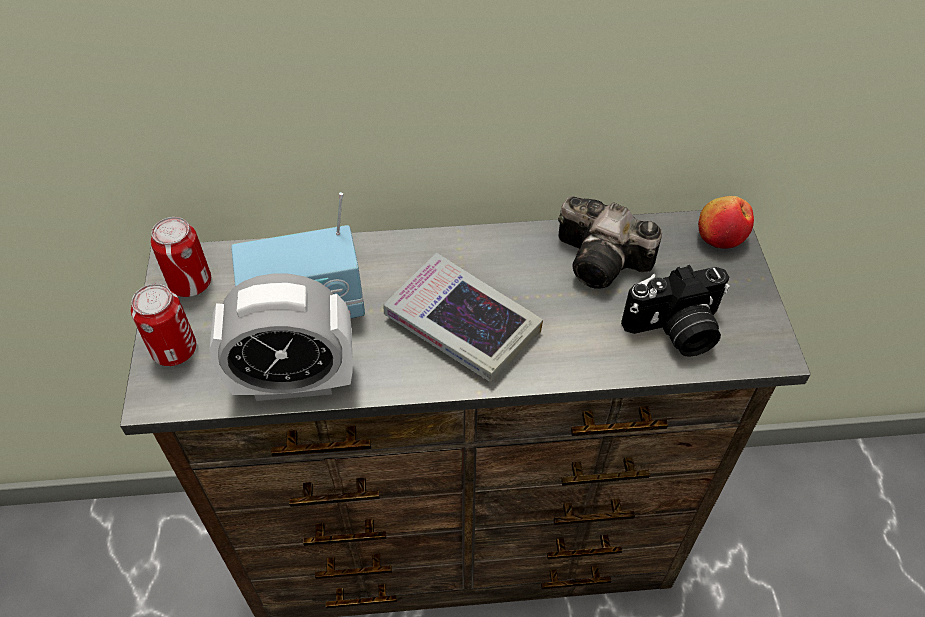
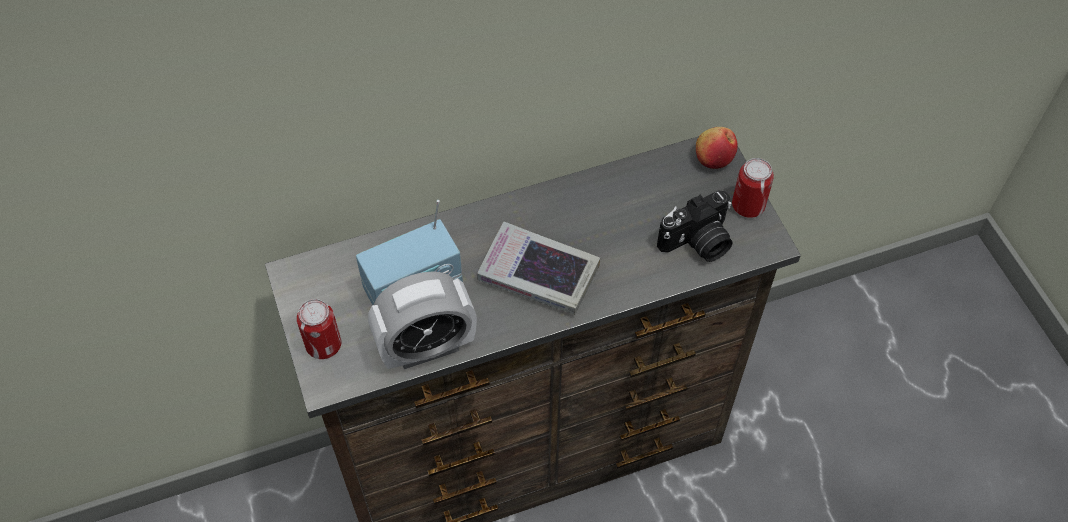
camera: 15 degrees left, 5 degrees up
can [151,217,211,297] -> can moved to [732,158,774,218]
camera [558,196,662,289] -> none

